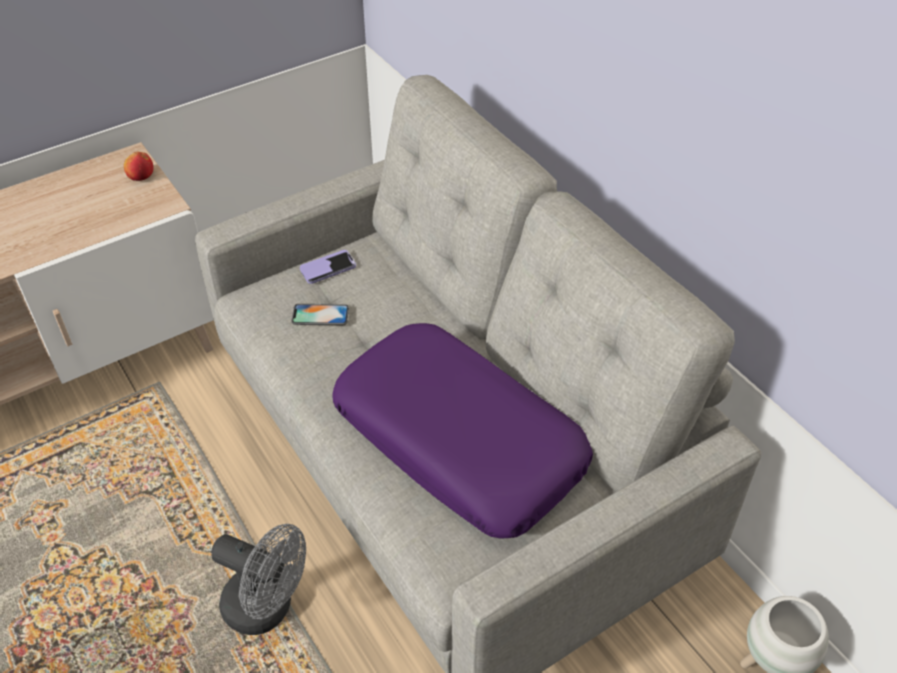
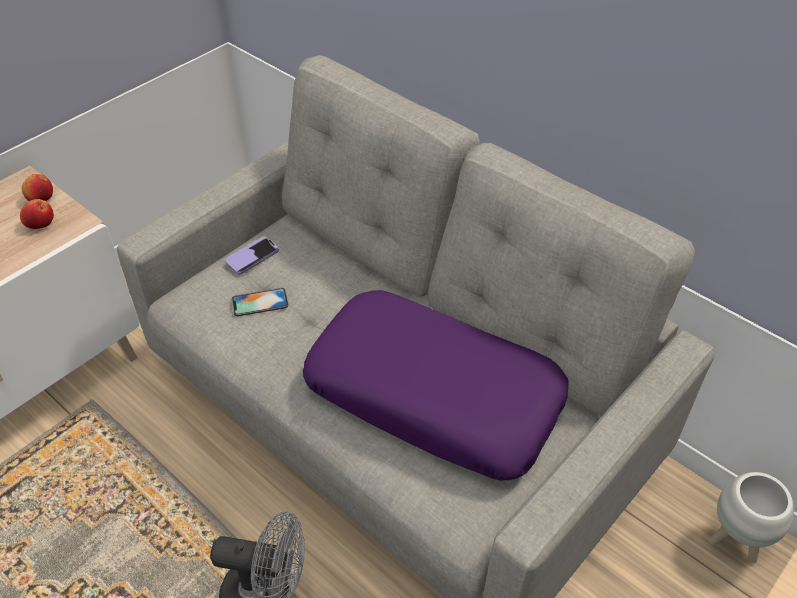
camera: 15 degrees left, 0 degrees up
none -> apple [20,199,54,229]

